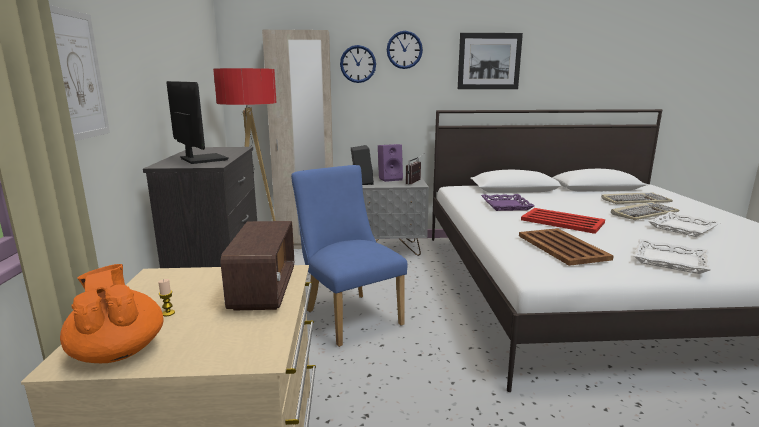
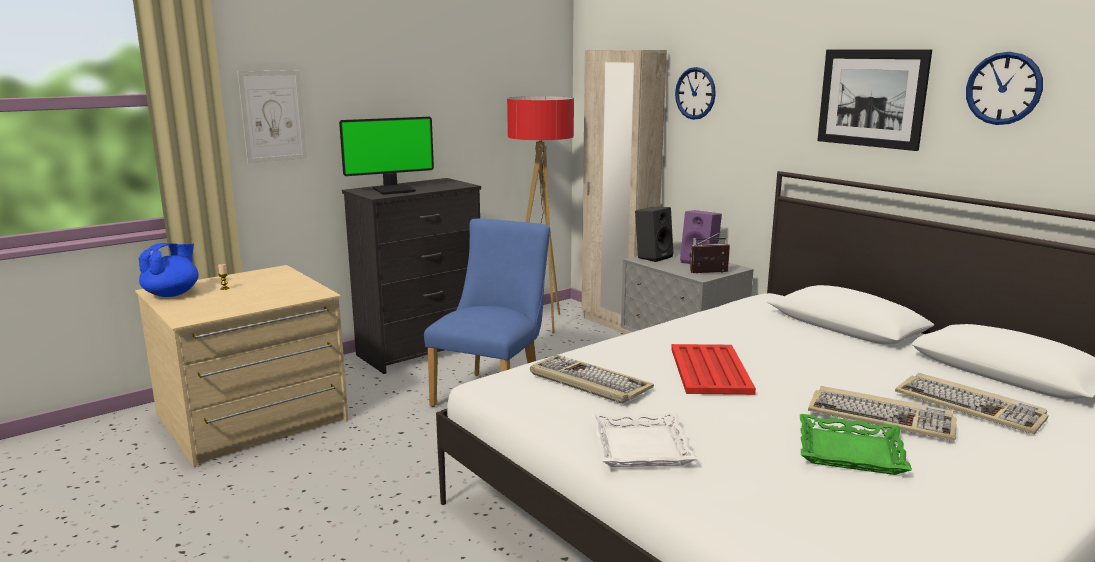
camera: 55 degrees right, 0 degrees up
orange teapot [60,264,164,363] -> blue teapot [139,243,199,297]
monitor [167,81,229,164] -> monitor turned 45 degrees clockwise [339,117,434,195]
radio [221,221,294,310] -> none
wall clock [387,31,423,69] -> wall clock moved to [966,52,1043,125]
purple tray [481,194,535,211] -> none
brown tray [519,228,614,266] -> keyboard [530,355,654,404]
white tray [649,212,721,237] -> green tray [800,414,912,475]

